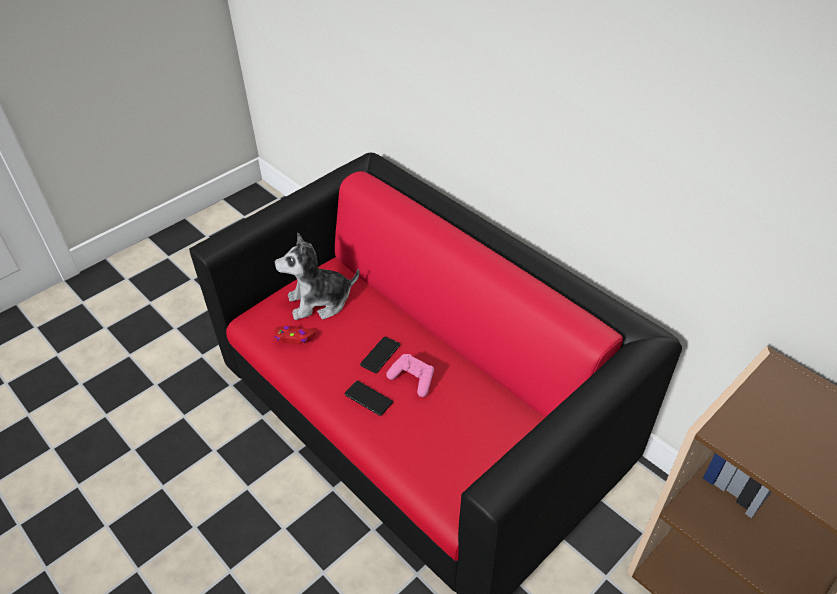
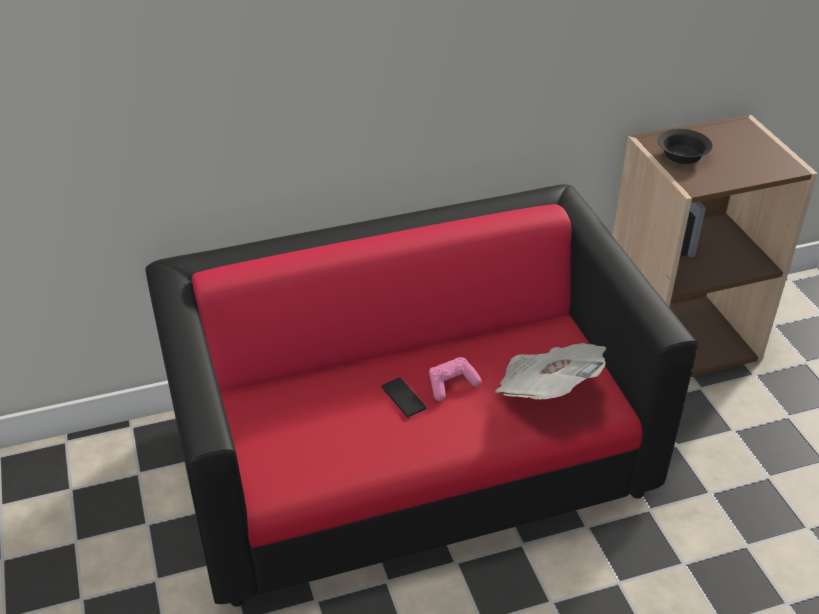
camera: 65 degrees left, 5 degrees down
plush toy [274,233,360,320] -> none
red game controller [274,326,316,344] -> none
phone [345,381,393,416] -> none
none -> newspaper [495,343,606,400]
none -> black bowl [658,129,712,164]

